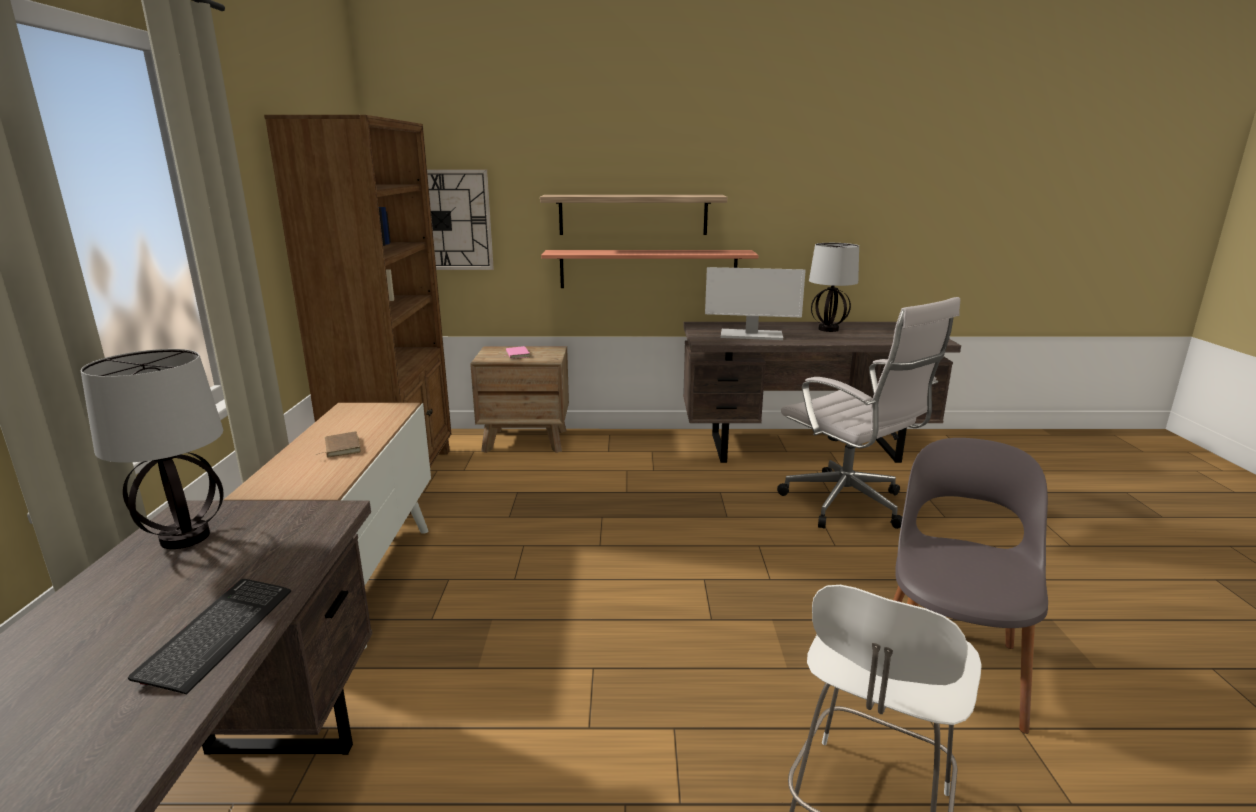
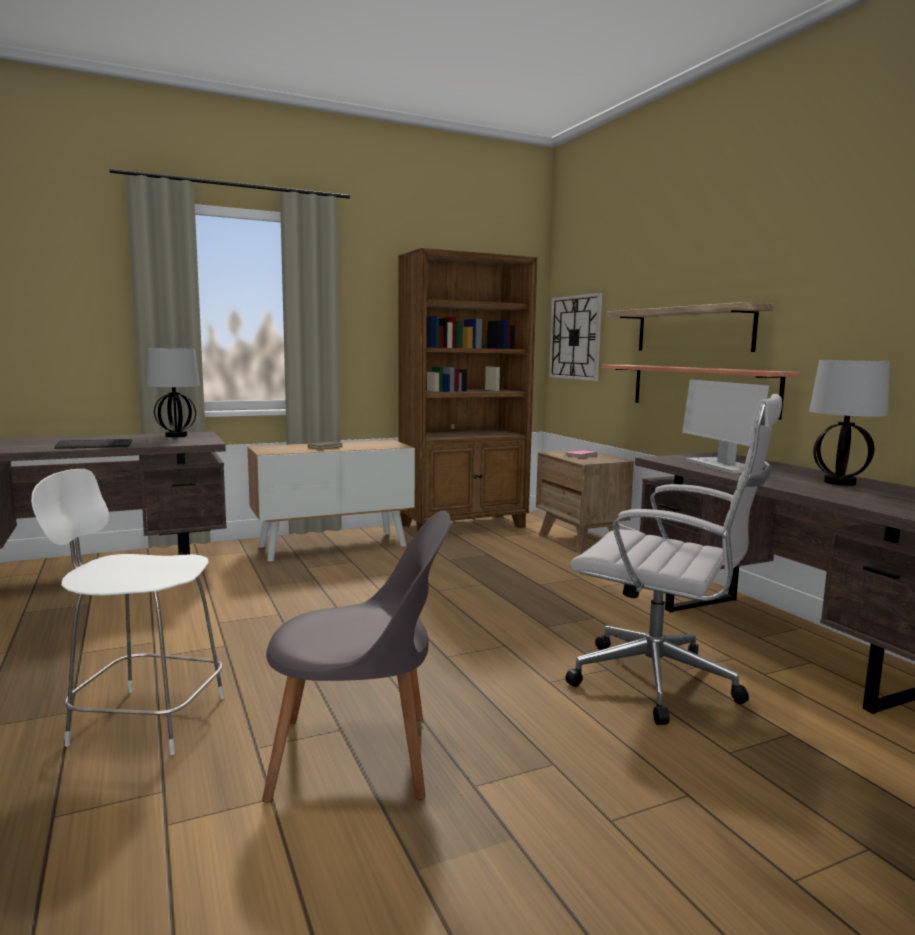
camera: 65 degrees right, 10 degrees down
white office chair [777,297,960,529] -> white office chair turned 90 degrees counterclockwise [565,394,782,725]

